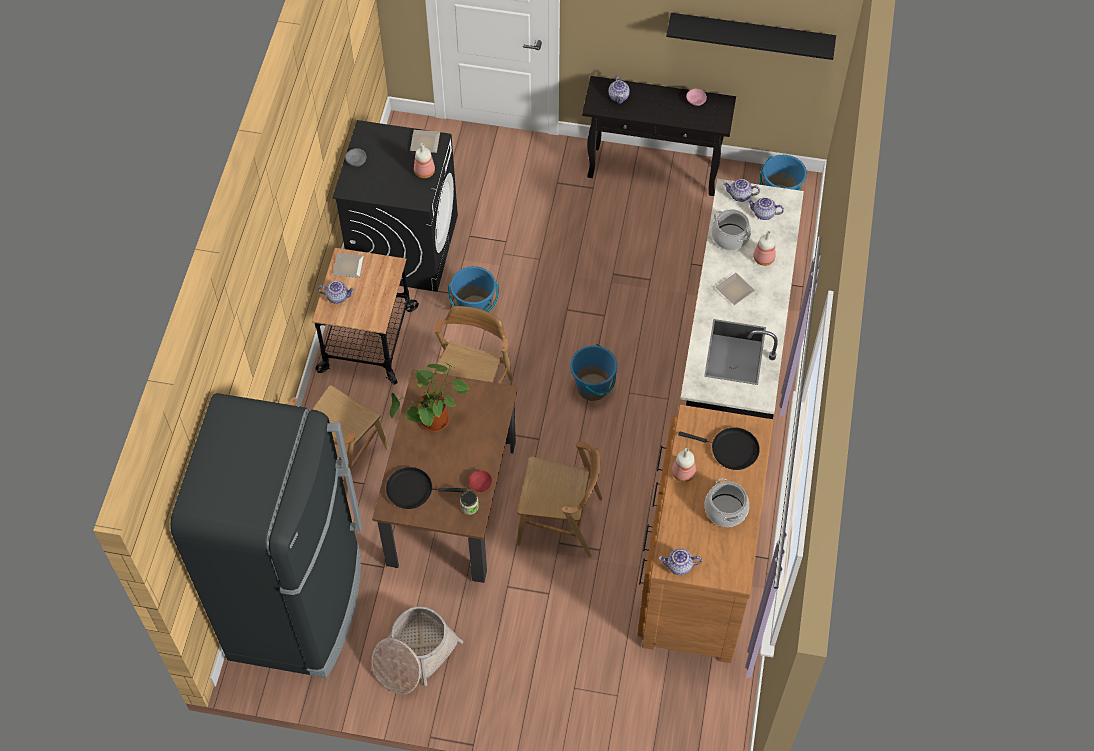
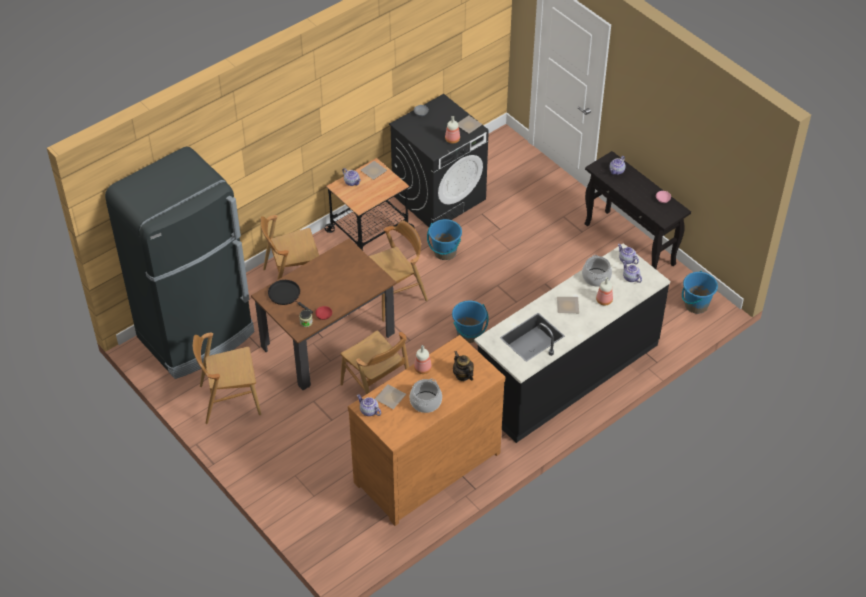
camera: 40 degrees right, 10 degrees down
basket [371,606,463,694] -> brown chair [193,333,261,424]
potted plant [389,362,470,432] -> none
black shelf [666,13,836,60] -> none
black frying pan [678,427,760,470] -> teapot [453,351,474,381]
none -> plate [375,384,406,409]

